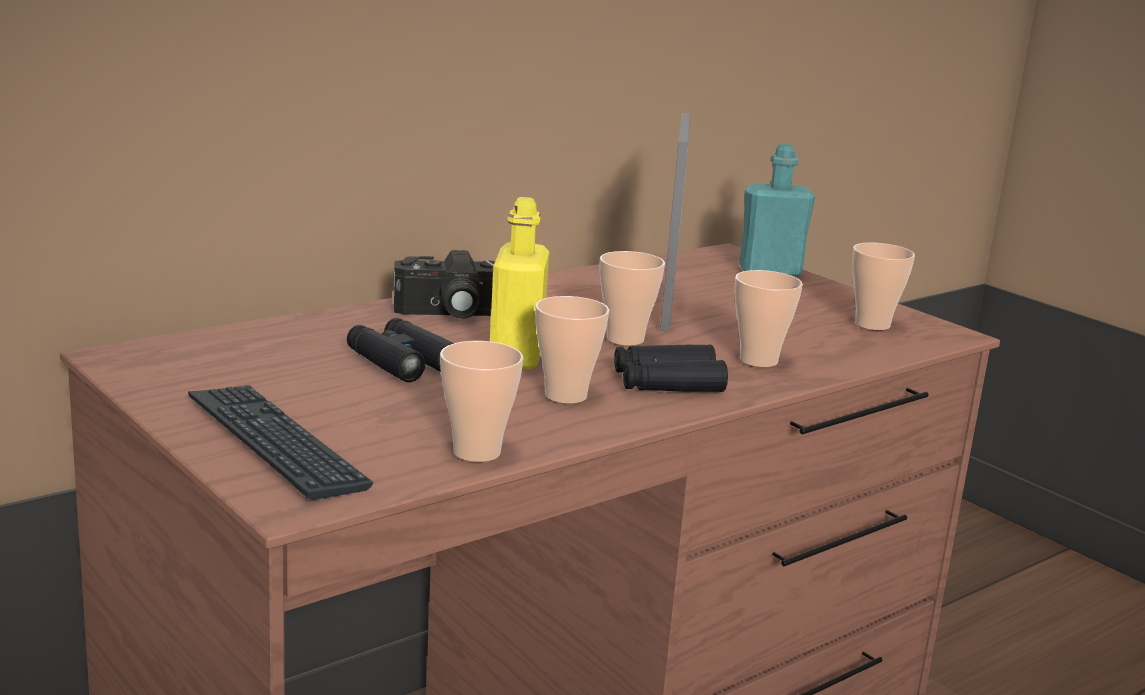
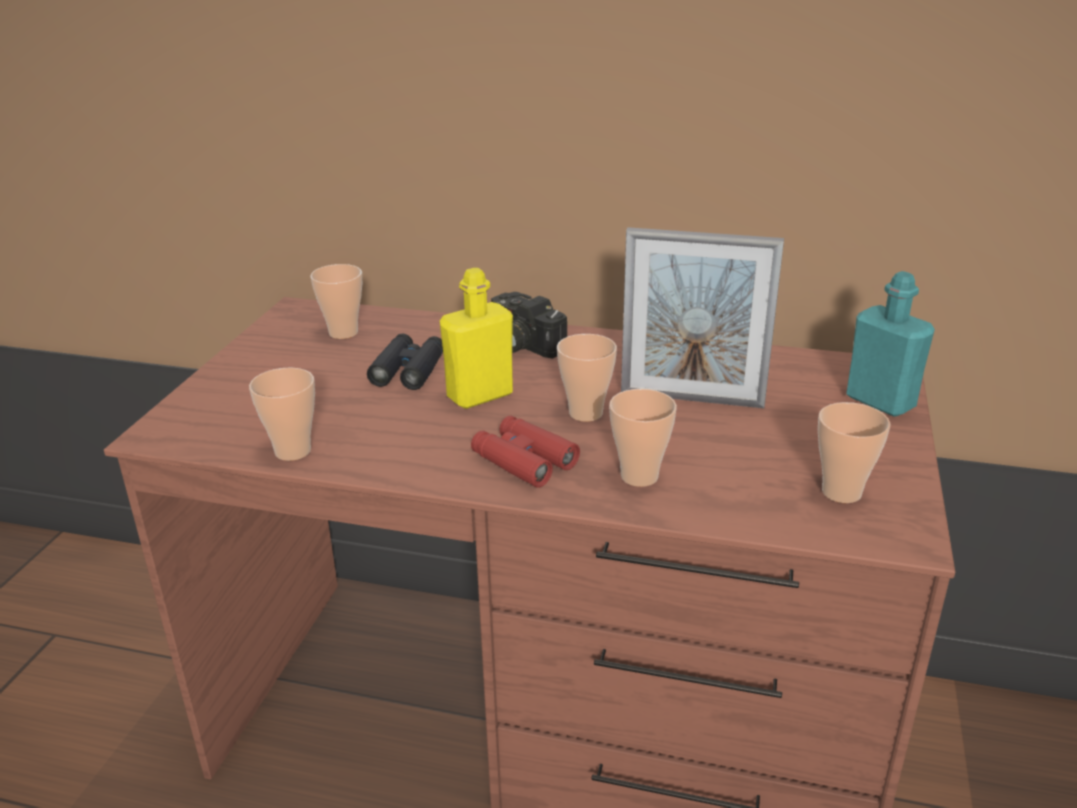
camera: 55 degrees right, 10 degrees up
keyboard [188,385,374,500] -> none
cup [535,296,609,404] -> cup moved to [310,264,362,339]
black binoculars [614,344,728,392] -> red binoculars [471,416,580,487]
picture frame [660,113,690,331] -> picture frame turned 45 degrees clockwise [621,227,784,408]

